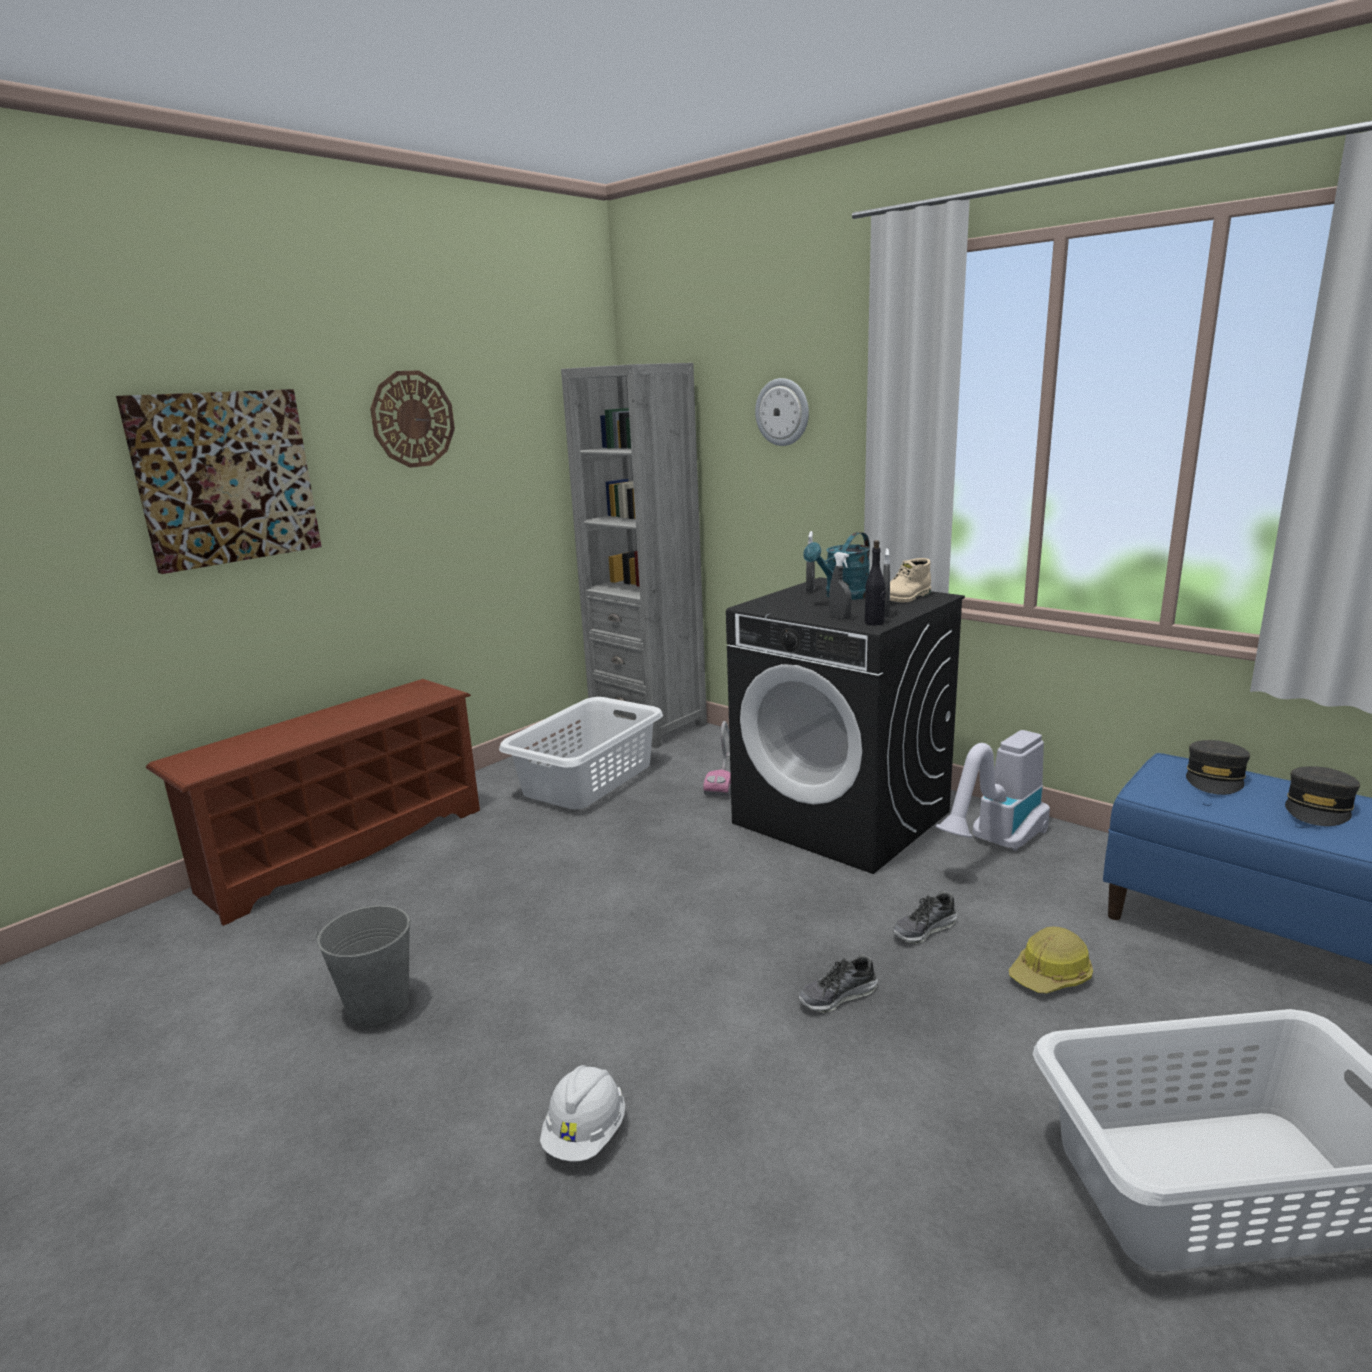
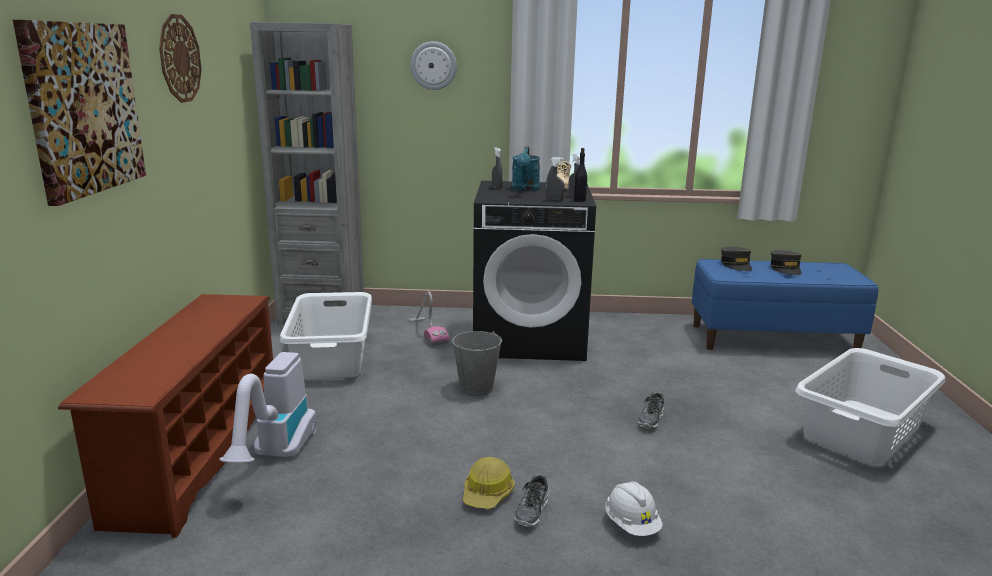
camera: 40 degrees left, 0 degrees up
grey bucket [315,905,411,1028] -> grey bucket moved to [452,331,502,396]
shoe [892,891,957,944] -> shoe moved to [514,474,548,527]
vacuum cleaner [936,730,1050,851] -> vacuum cleaner moved to [219,352,316,463]
hard hat [1009,927,1093,994] -> hard hat moved to [463,457,515,509]

